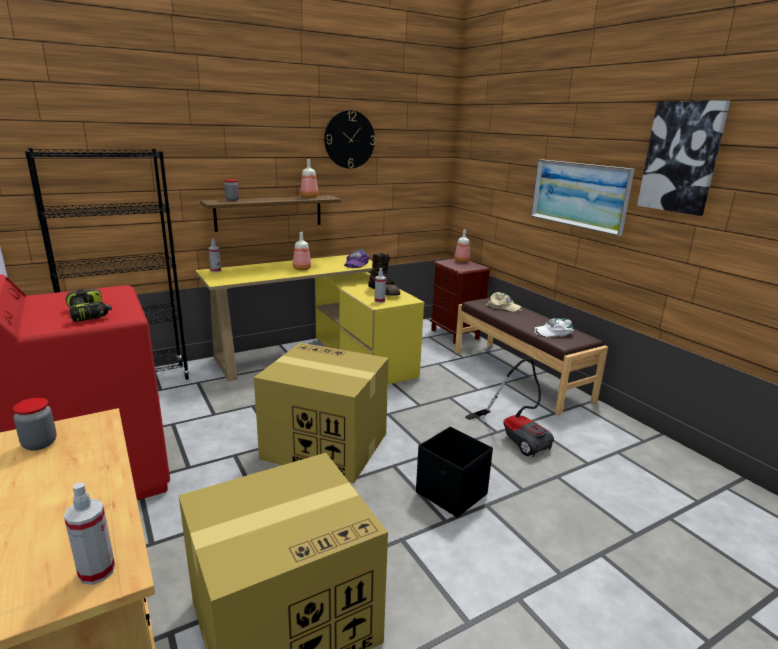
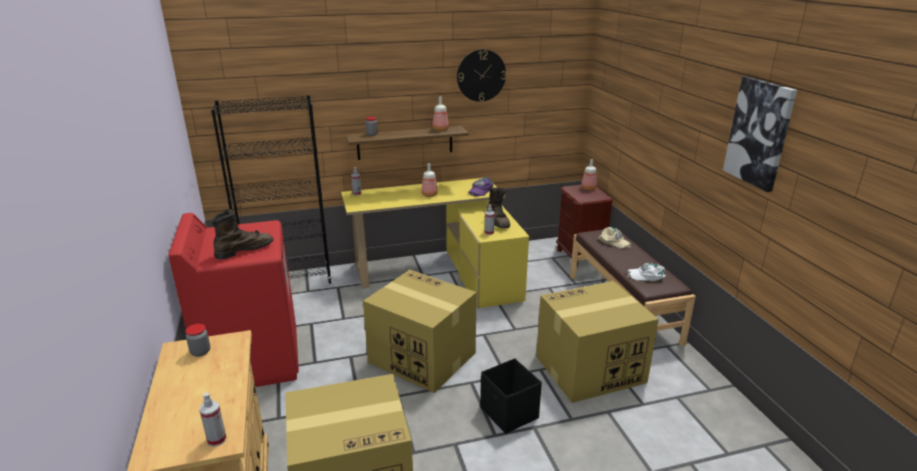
camera: 15 degrees right, 5 degrees up
power drill [66,289,112,322] -> brown boot [210,209,273,259]
vacuum cleaner [465,358,554,457] -> cardboard box [536,281,659,403]
picture [531,159,635,236] -> none

